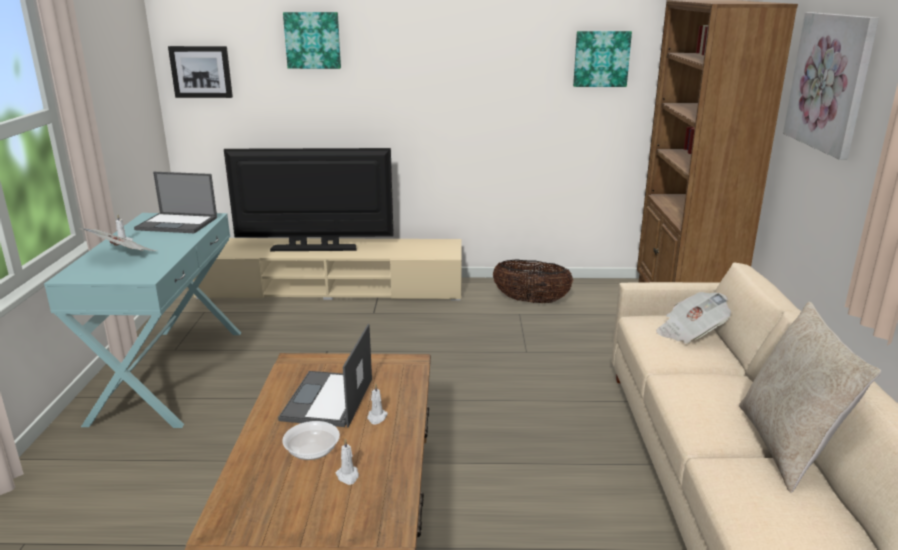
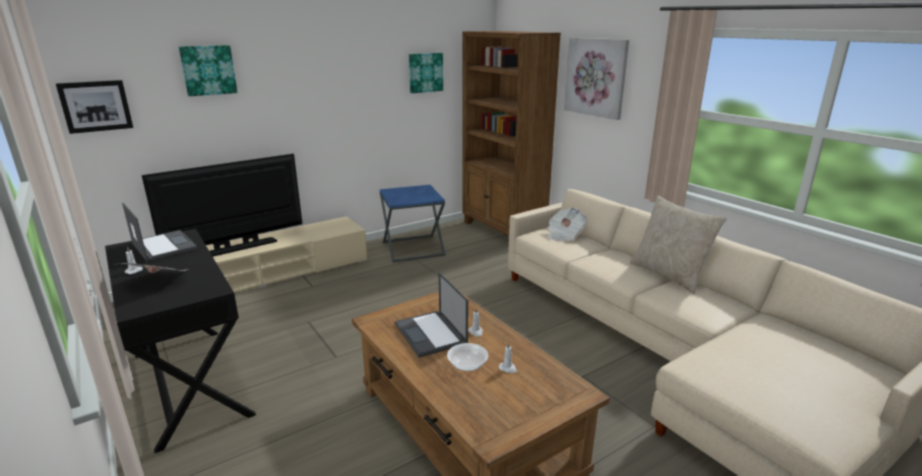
camera: 35 degrees left, 0 degrees up
turquoise console table [44,213,241,428] -> black console table [105,229,256,453]
laptop [134,172,217,233] -> laptop turned 105 degrees counterclockwise [122,203,198,262]
basket [493,259,573,303] -> blue side table [380,185,445,262]

